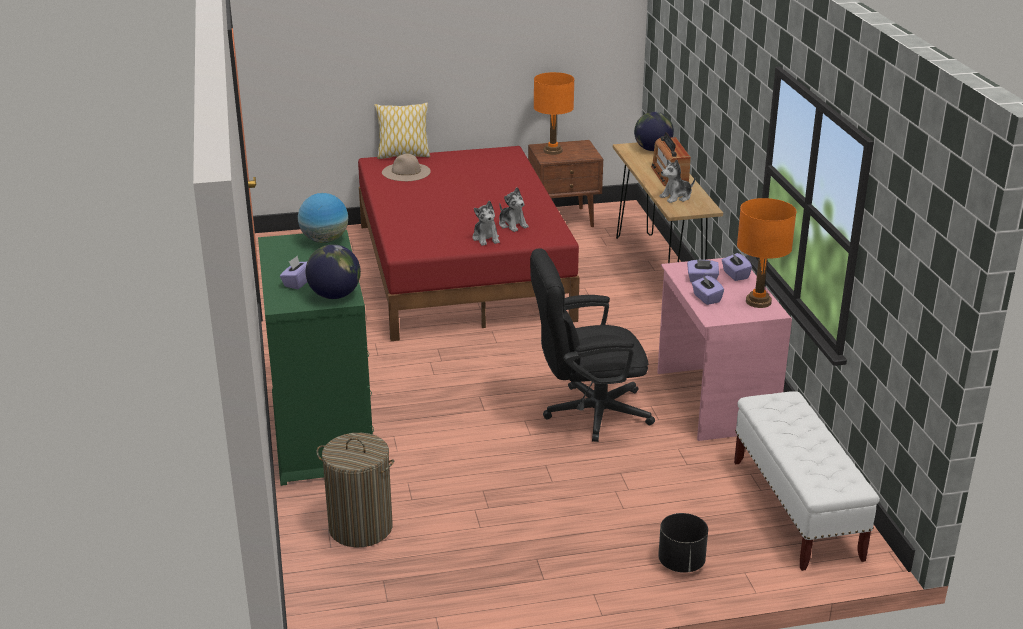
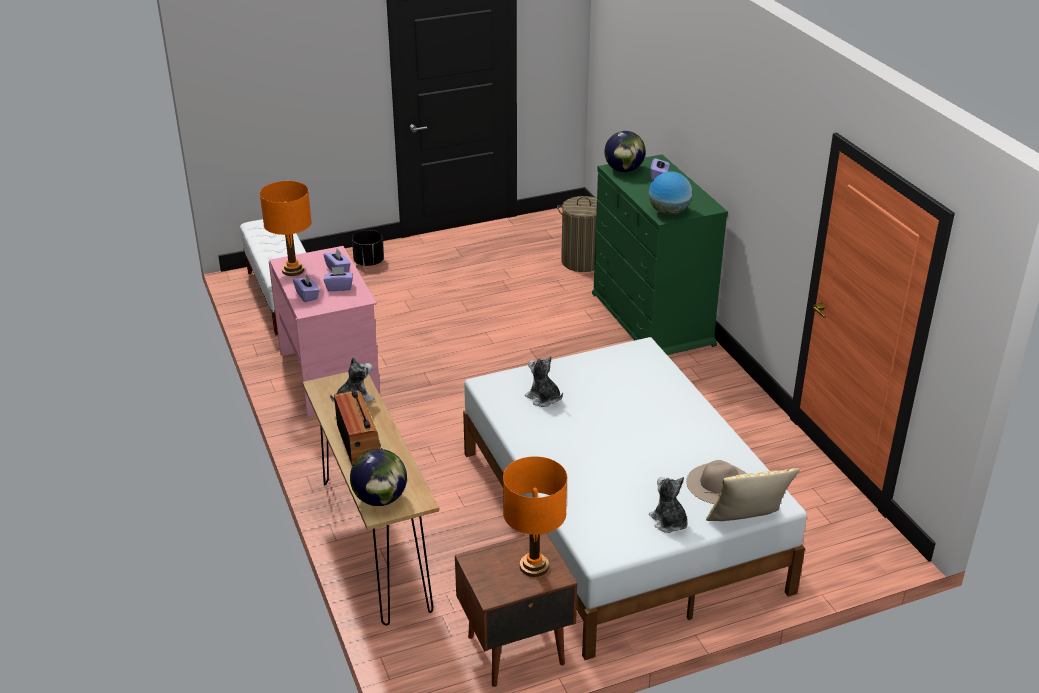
camera: 170 degrees right, 5 degrees up
red bed [358,146,580,341] -> white bed [463,337,807,660]
plush toy [472,201,500,246] -> plush toy moved to [649,477,688,533]
black office chair [530,248,655,442] -> none

